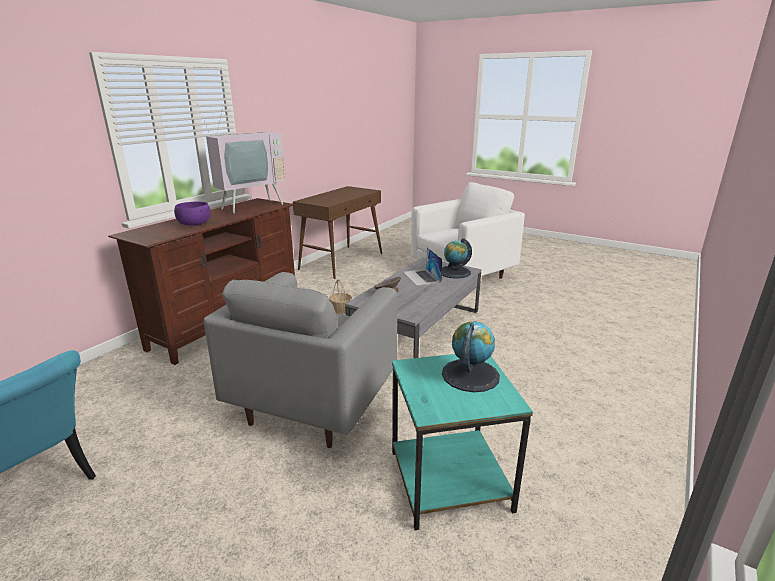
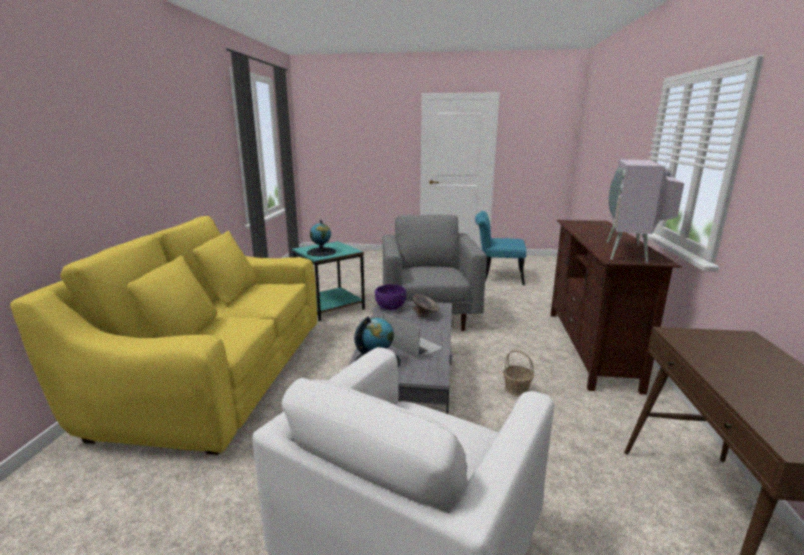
camera: 155 degrees right, 5 degrees down
purple bowl [174,202,210,226] -> purple bowl moved to [374,284,406,310]
none -> yellow sofa [10,216,317,455]

